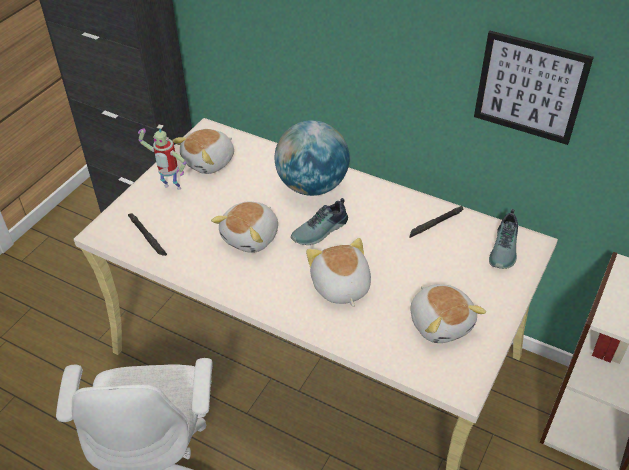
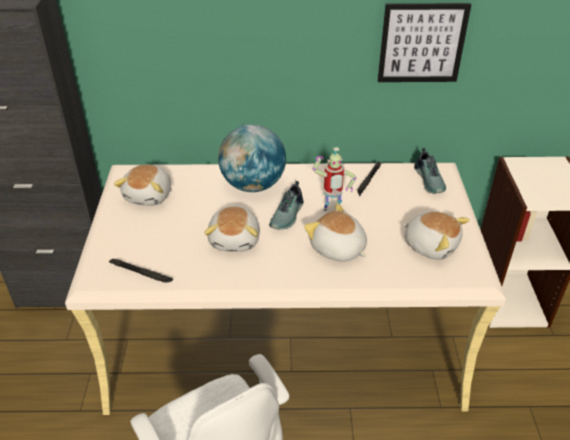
camera: 30 degrees left, 5 degrees down
toy robot [138,125,186,190] -> toy robot moved to [313,147,356,211]

